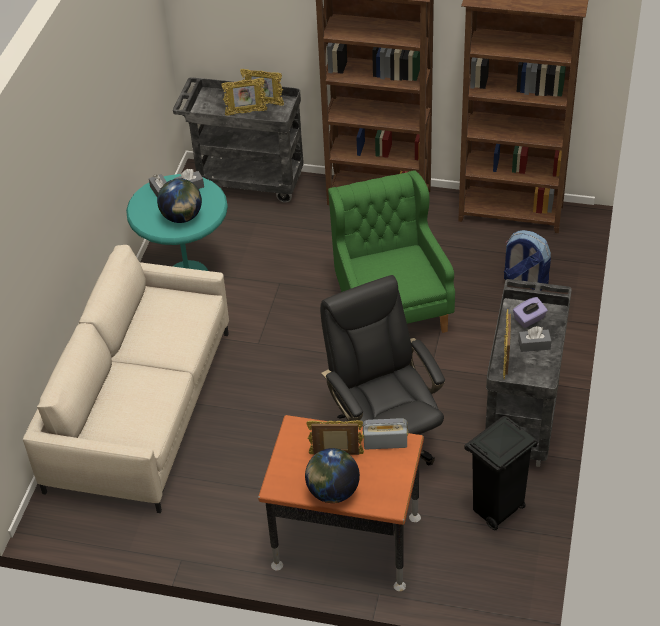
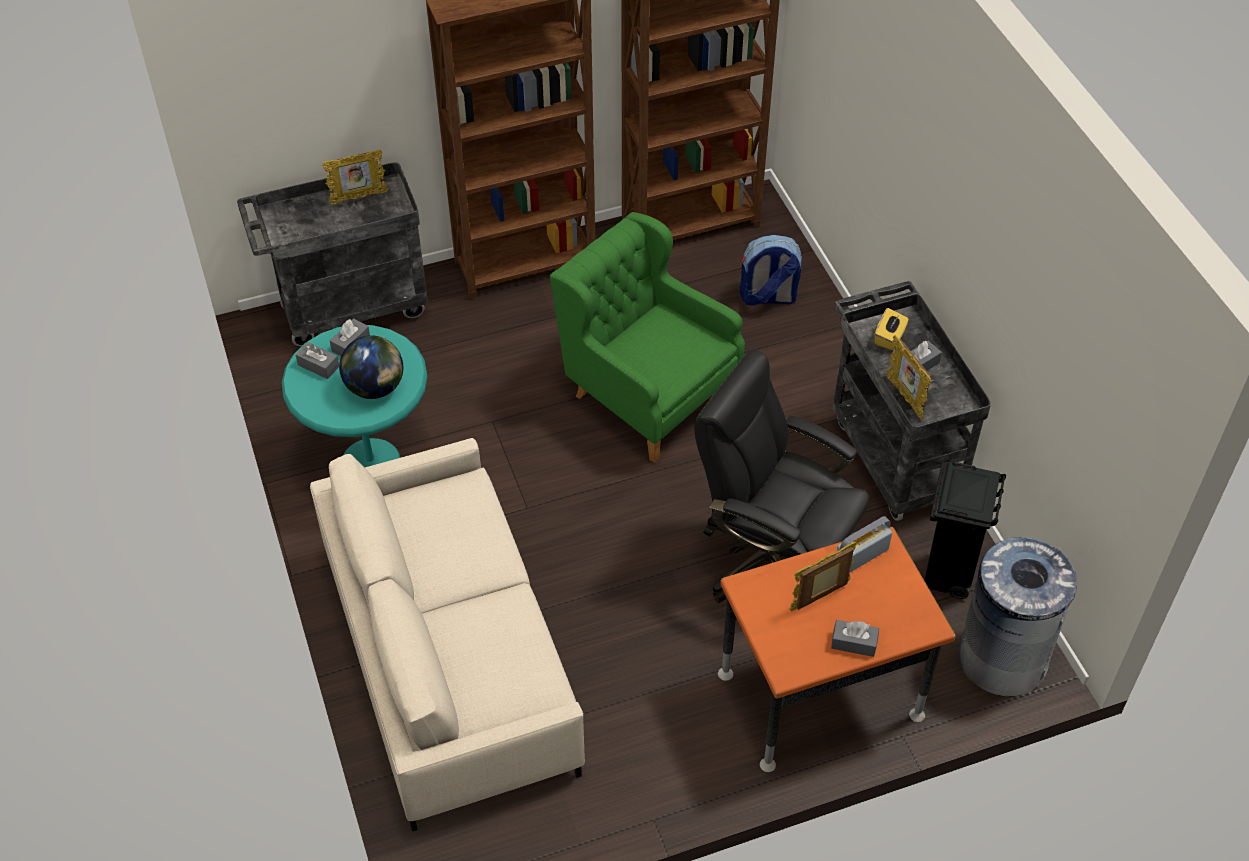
camera: 35 degrees left, 5 degrees up
picture frame [221,78,267,116] -> none
globe [305,448,360,503] -> grey tissue box [831,620,879,657]
purple tissue box [513,297,548,328] -> yellow tissue box [874,308,908,350]
none -> grey trash can [958,537,1077,696]

